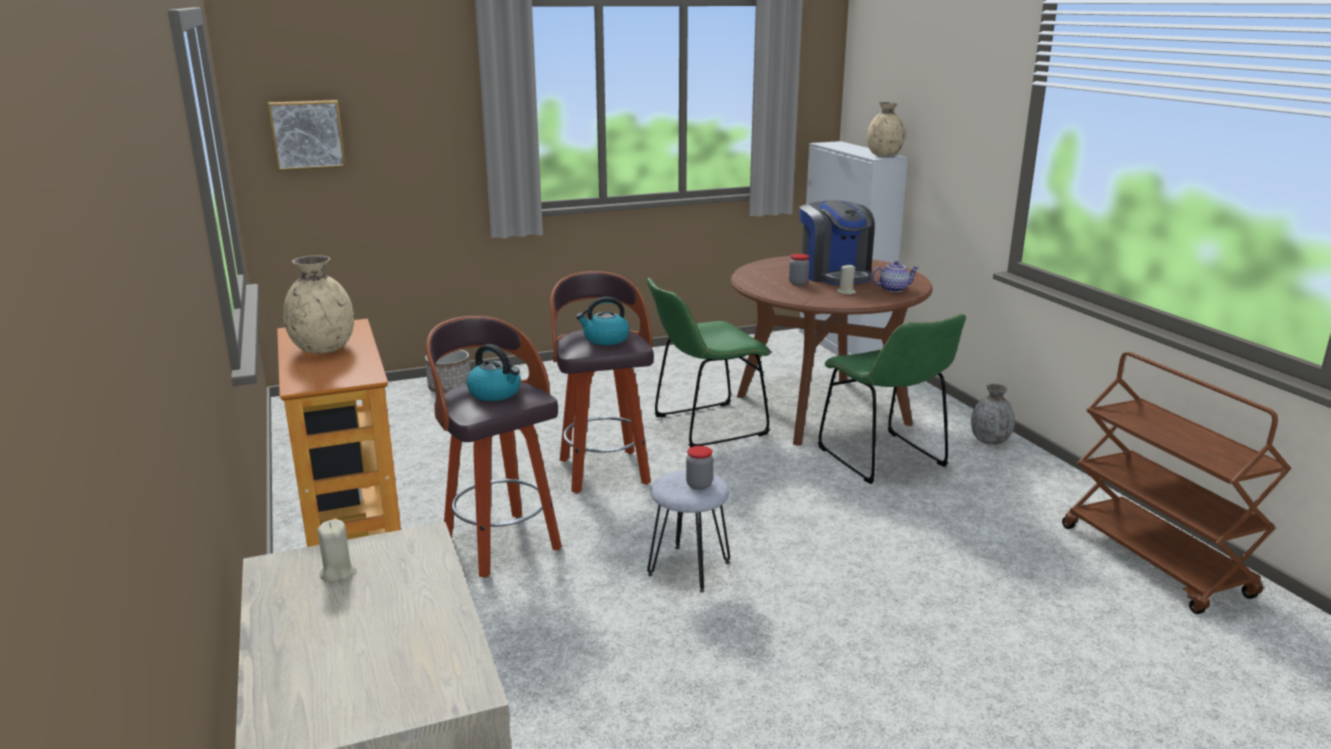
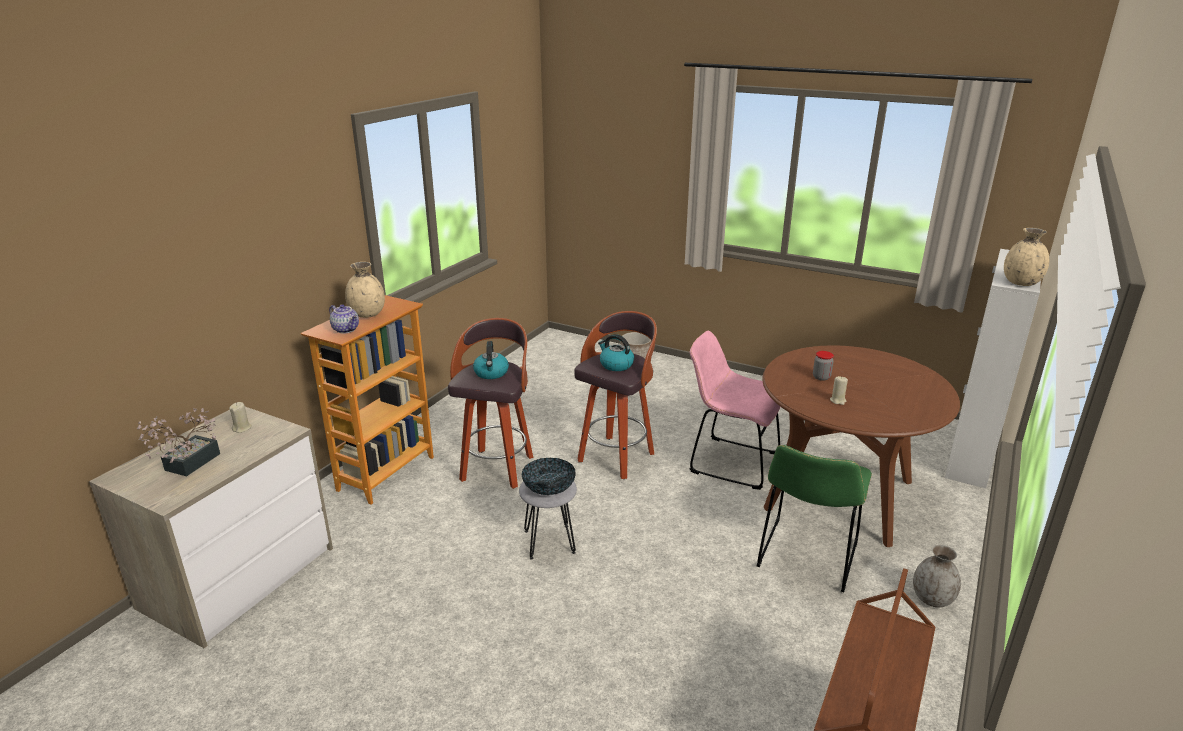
camera: 50 degrees right, 5 degrees up
picture [268,100,346,171] -> none
green chair [647,278,771,448] -> pink chair [690,330,781,490]
jar [686,446,713,490] -> bowl [522,458,575,495]
coffee machine [799,200,875,285] -> none
teapot [871,261,919,292] -> teapot moved to [329,304,359,334]
none -> potted plant [137,408,220,476]

